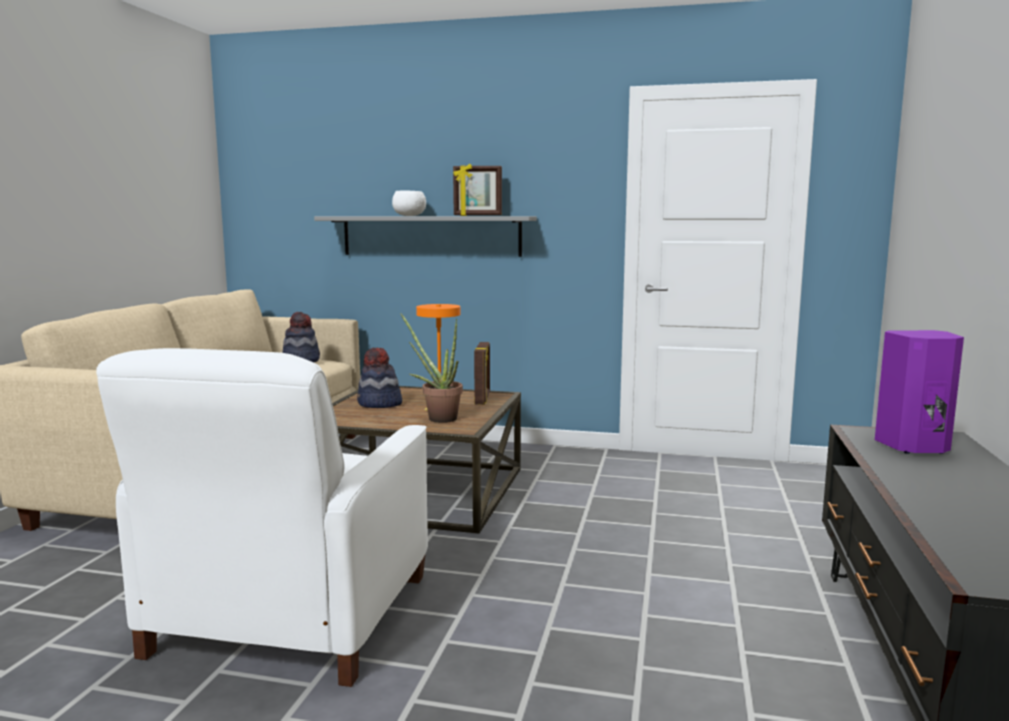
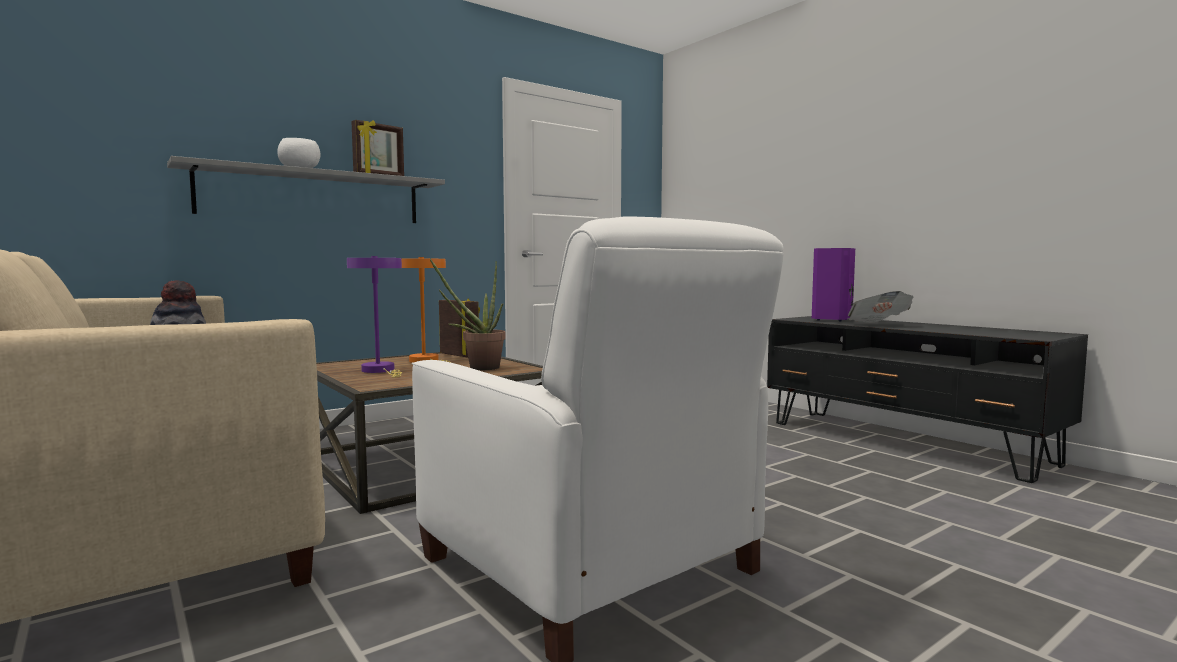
camera: 50 degrees left, 5 degrees down
hat [357,348,402,408] -> purple table lamp [347,256,402,378]
none -> newspaper [847,291,913,323]

